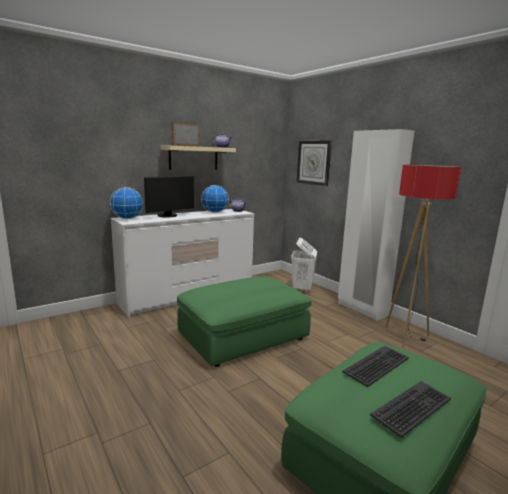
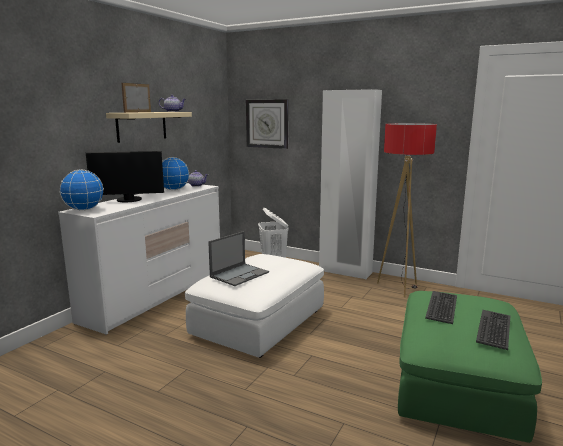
camera: 25 degrees left, 0 degrees up
monitor [144,176,194,217] -> monitor turned 60 degrees clockwise [85,151,164,202]
green ottoman [177,276,311,367] -> white ottoman [185,254,324,358]
none -> laptop [208,231,269,286]

